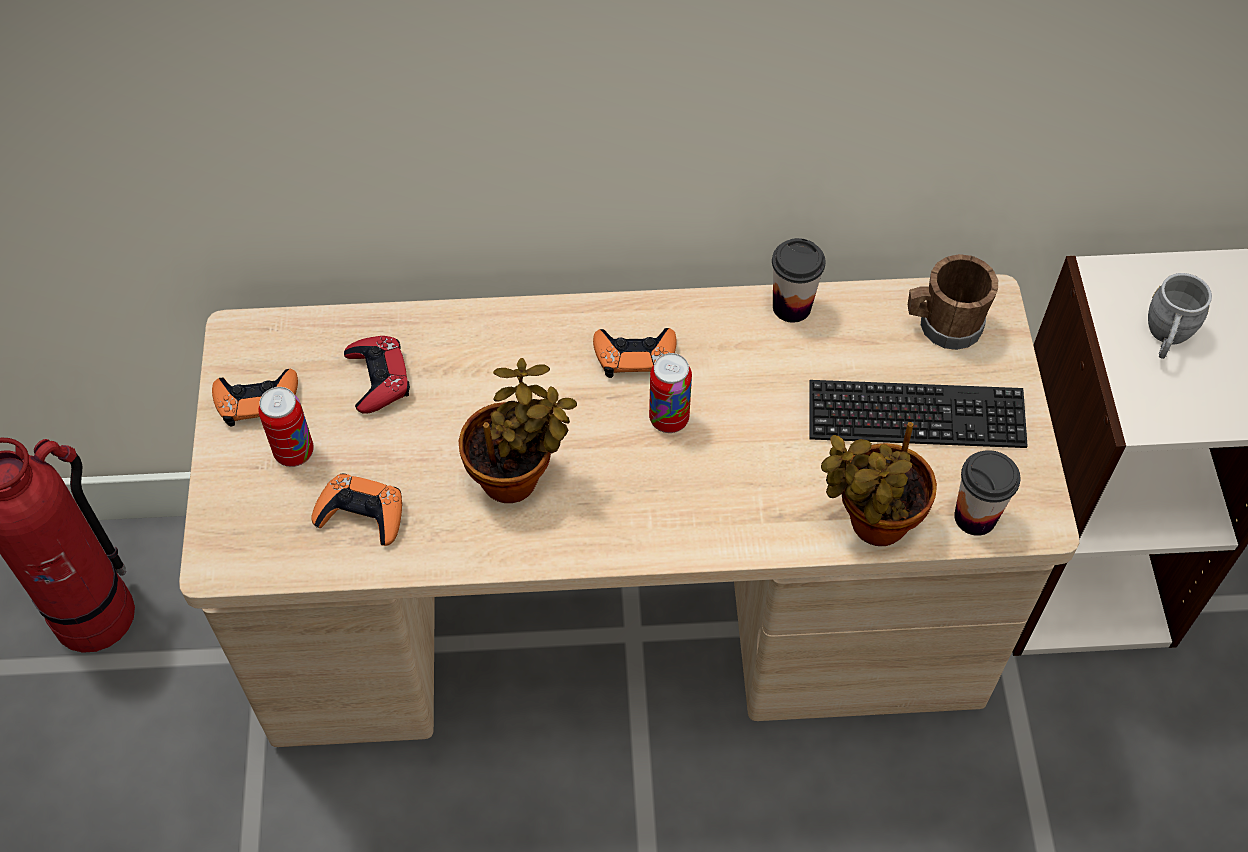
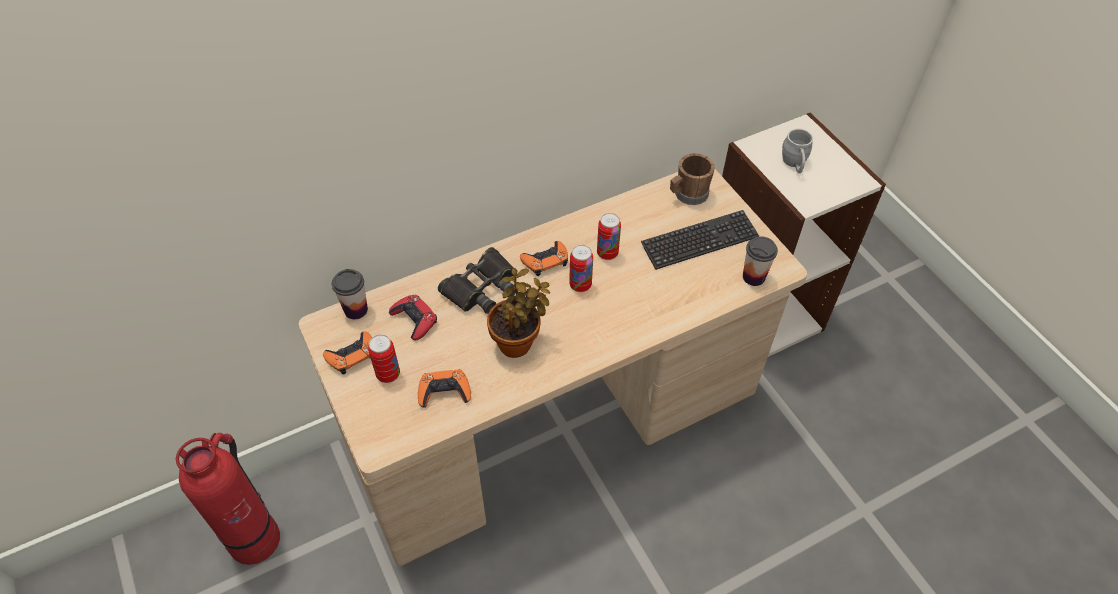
camera: 25 degrees left, 5 degrees down
cup [772,238,825,323] -> cup moved to [332,269,368,319]
potted plant [821,422,937,546] -> none
none -> black binoculars [438,247,517,314]
none -> can [597,213,621,260]

